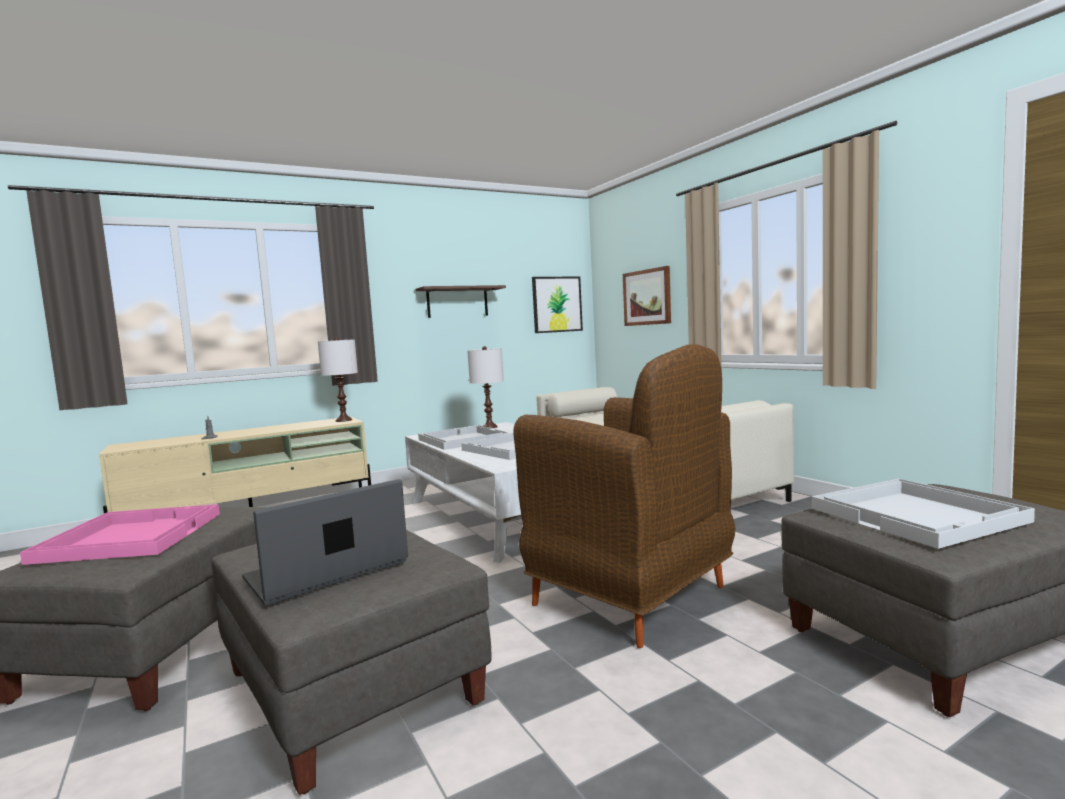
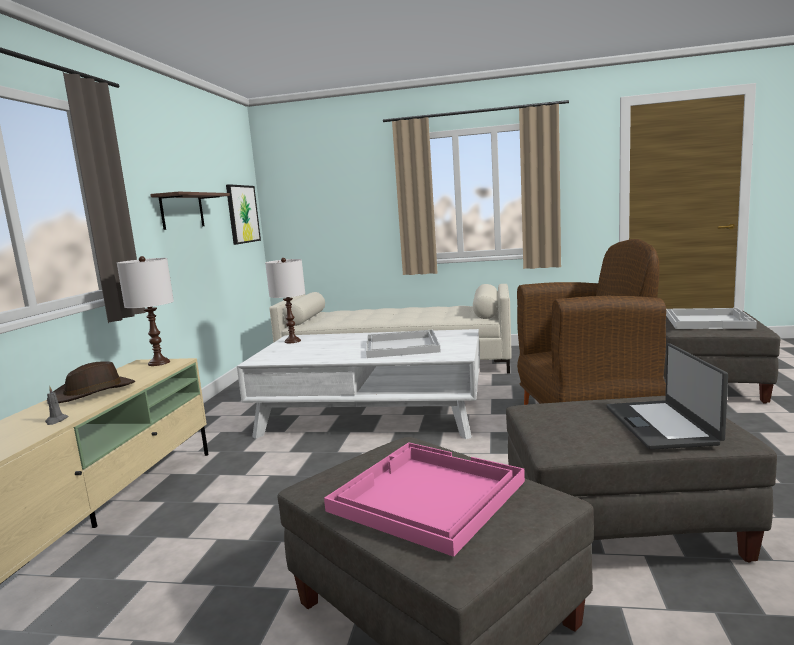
camera: 50 degrees left, 5 degrees up
white tray [418,425,509,450] -> none
picture [623,266,671,326] -> none
none -> brown hat [52,361,135,403]

